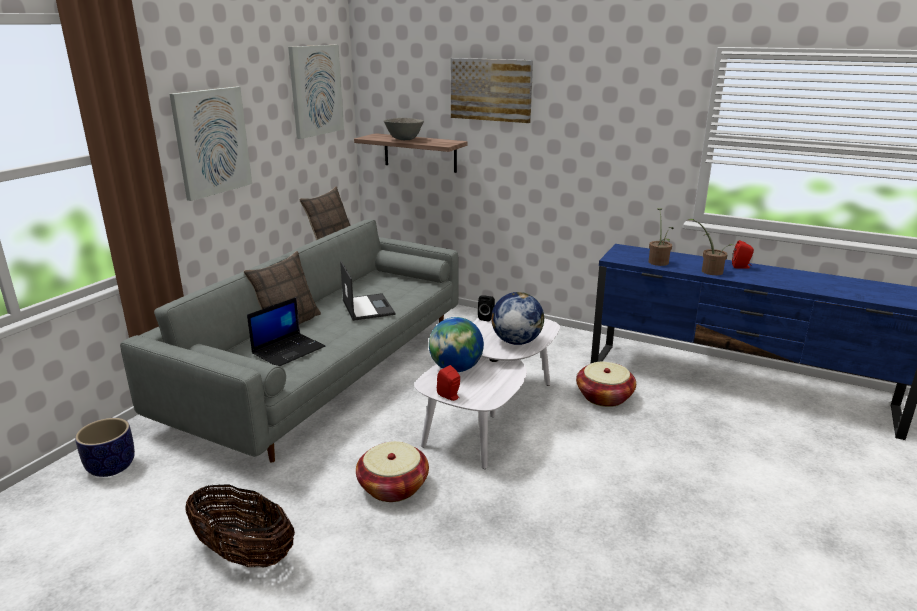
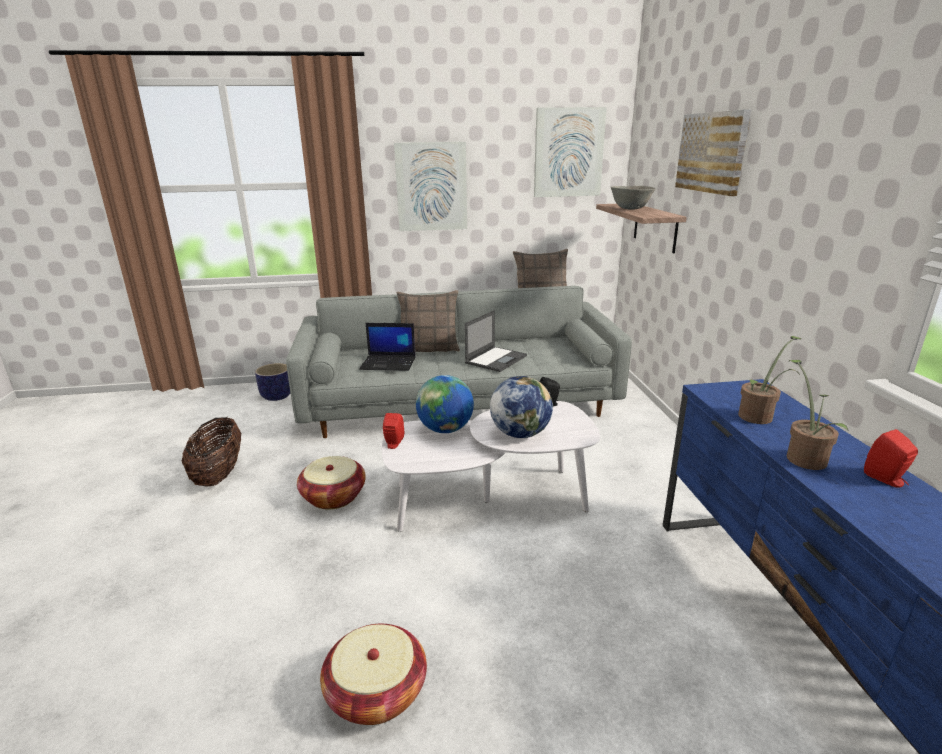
camera: 55 degrees right, 0 degrees up
basket [576,362,636,407] -> basket moved to [320,624,427,725]

